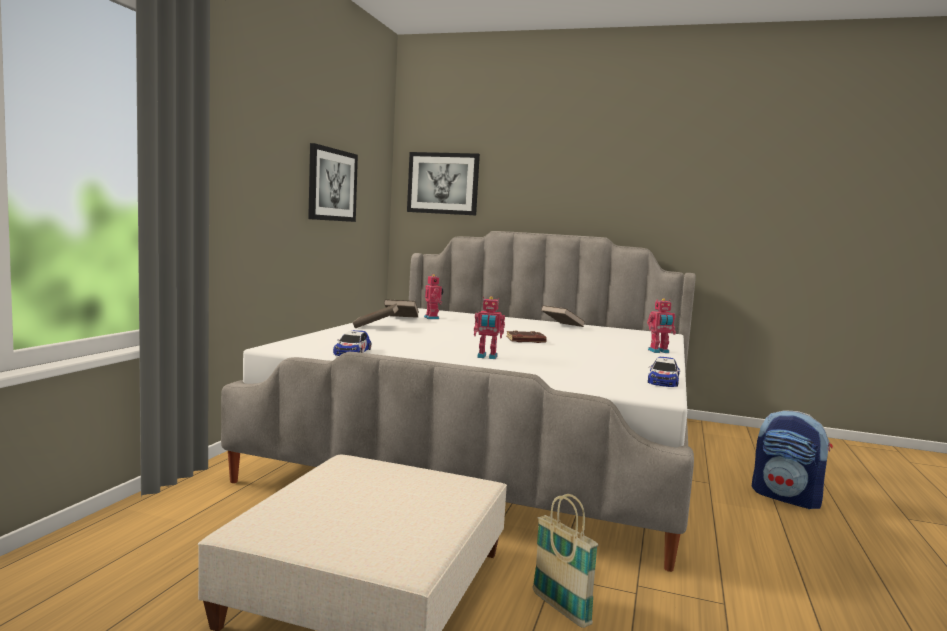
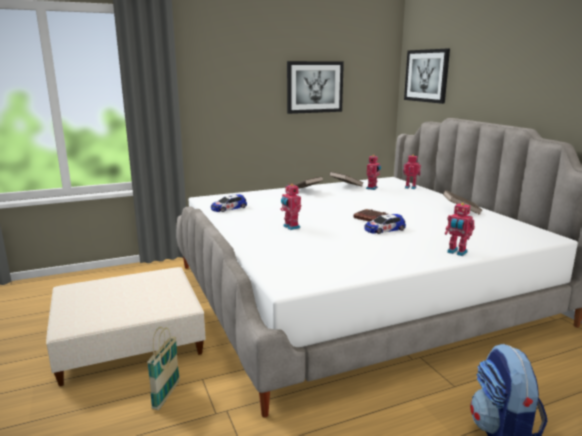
camera: 50 degrees right, 10 degrees up
toy car [648,357,680,387] -> toy car moved to [364,214,406,234]
none -> toy robot [403,155,421,189]

